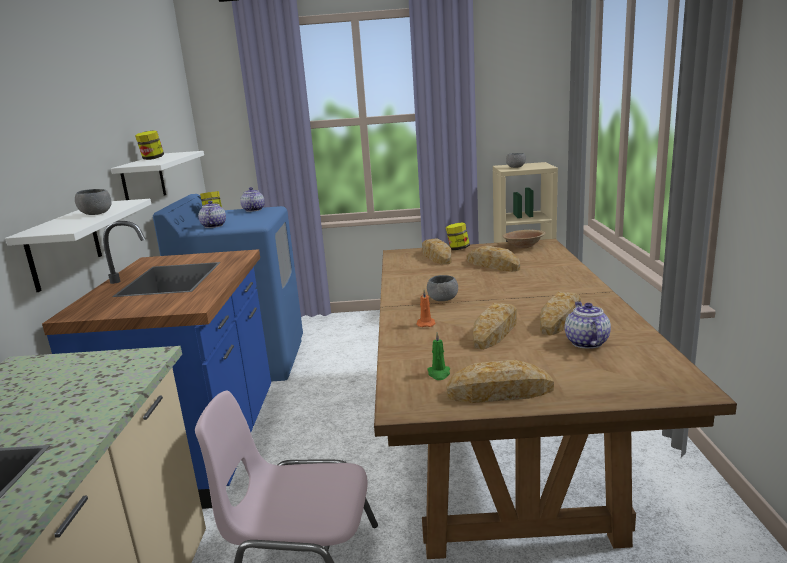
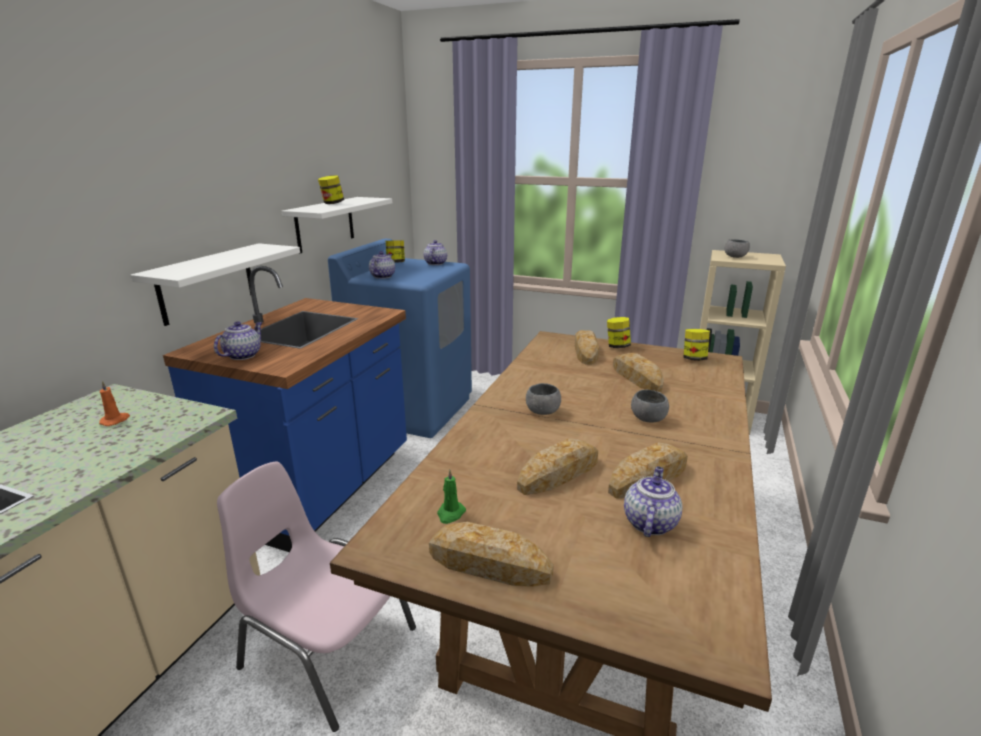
camera: 20 degrees right, 5 degrees up
grey bowl [75,189,112,215] -> grey bowl moved to [631,390,669,423]
orange candle [416,290,436,327] -> orange candle moved to [99,381,130,426]
brown bowl [502,230,546,248] -> jar [683,329,710,361]
none -> teapot [214,321,262,360]

